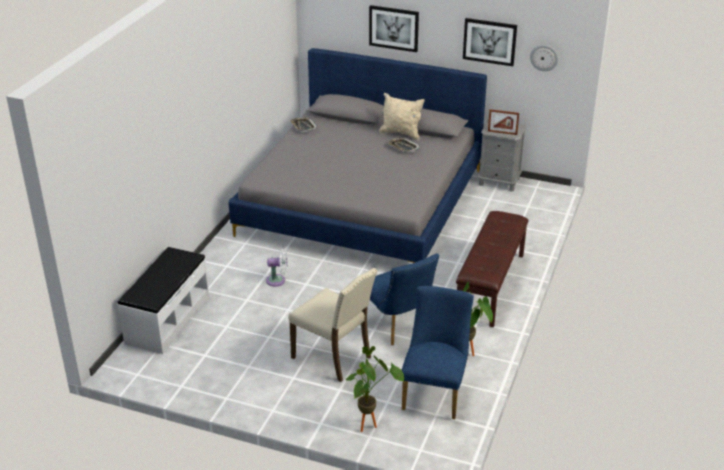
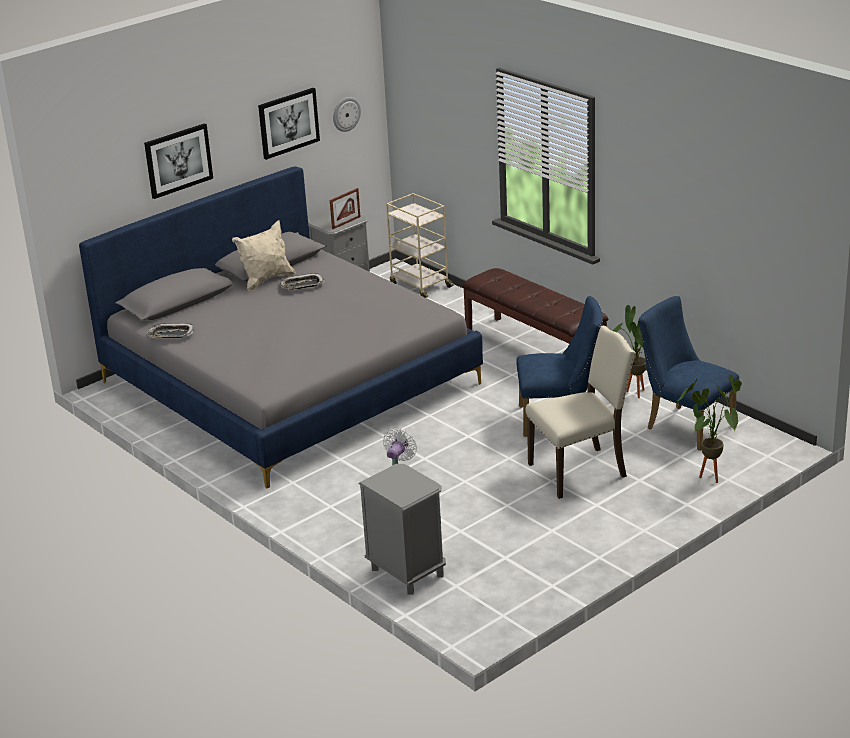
camera: 60 degrees left, 5 degrees down
white bench [117,247,209,354] -> grey nightstand [359,464,446,594]
none -> beige cart [386,193,454,298]

